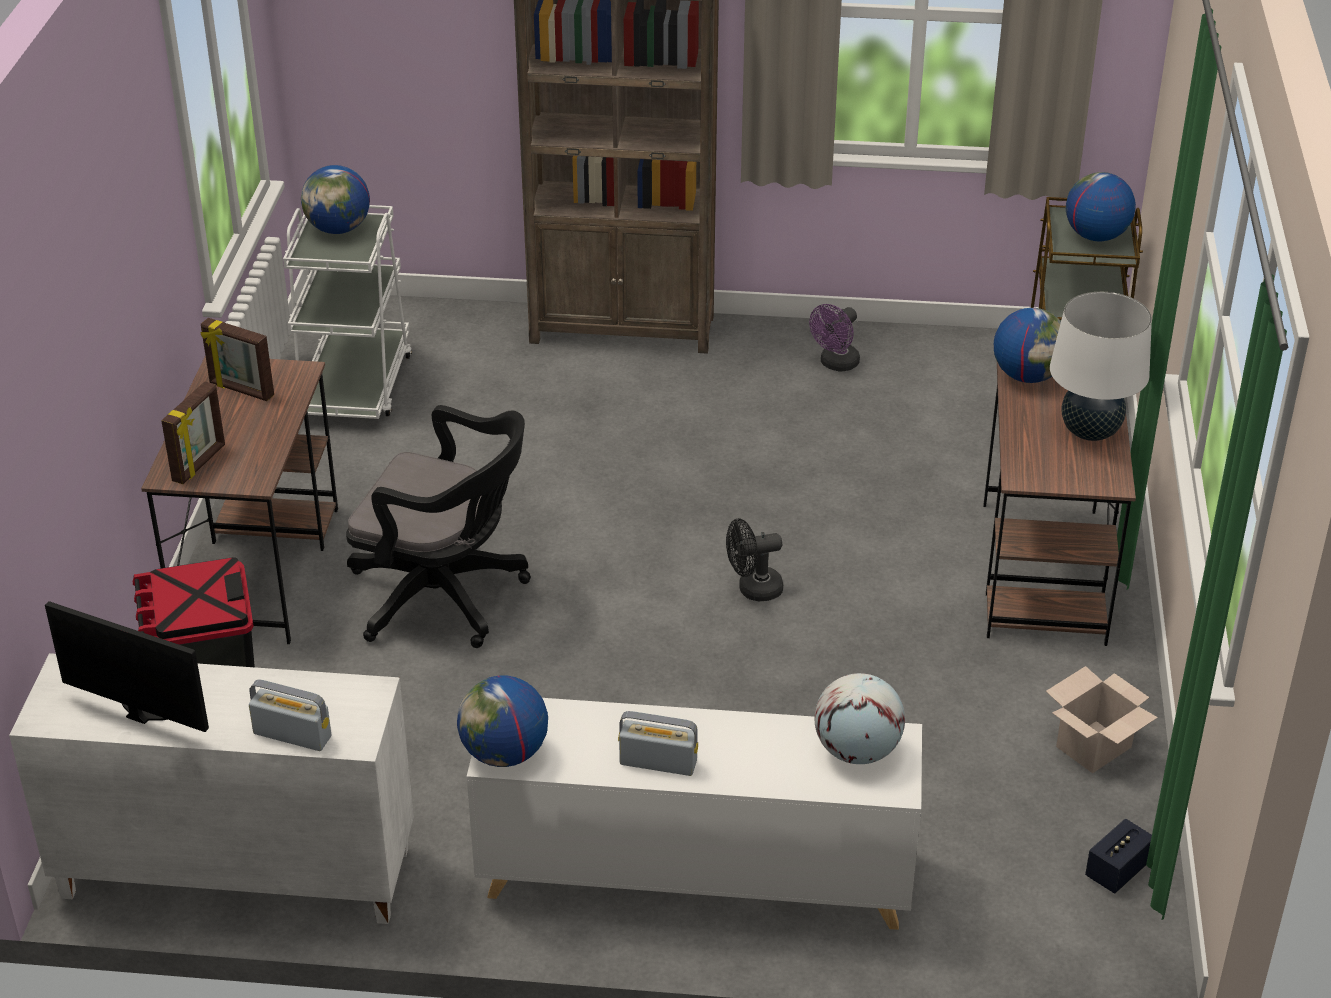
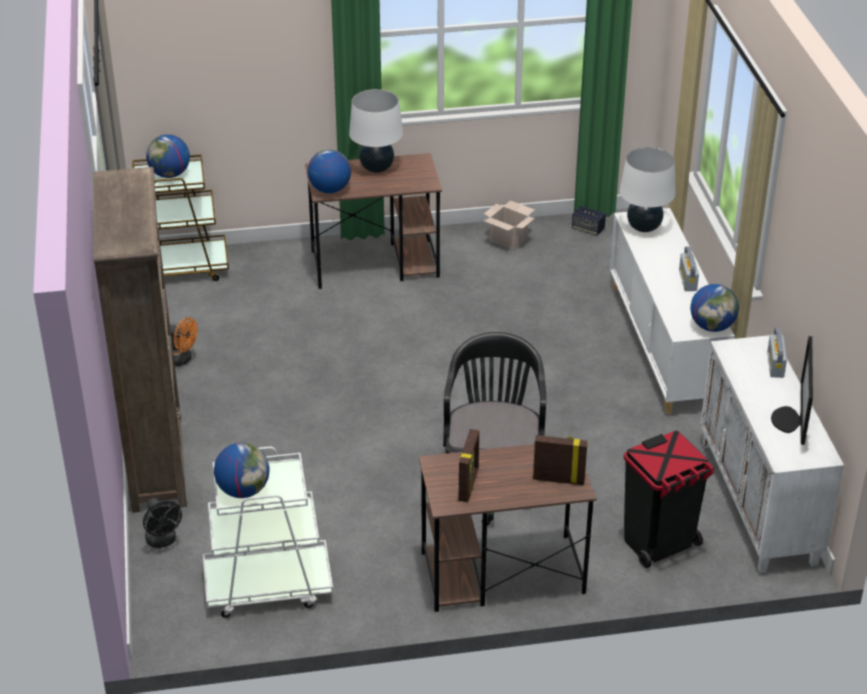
camera: 105 degrees left, 0 degrees up
black fan [726,519,783,601] -> black fan moved to [143,498,182,548]
purple fan [809,304,860,371] -> orange fan [170,317,198,366]
globe [814,673,905,764] -> white table lamp [619,147,675,232]

